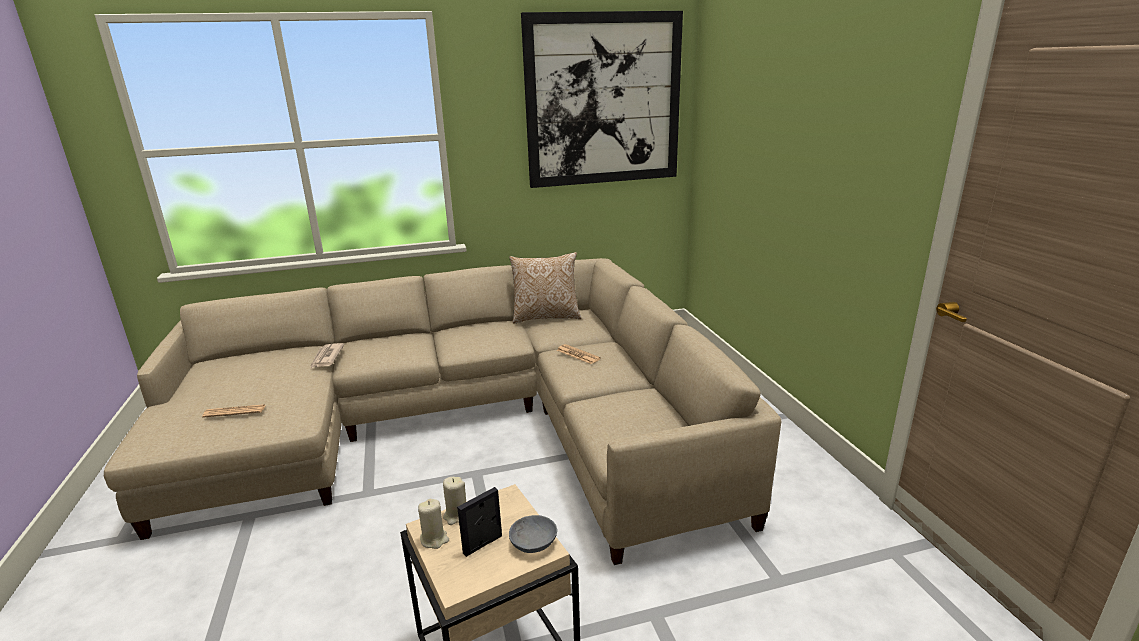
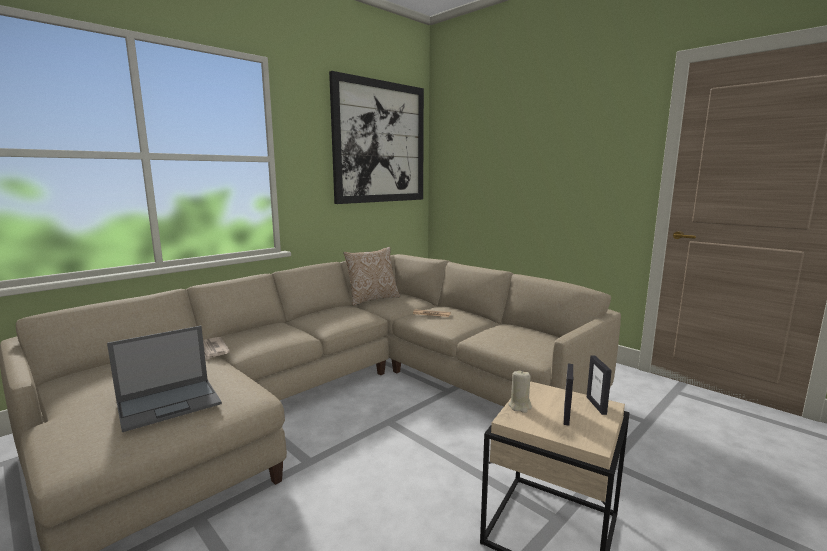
camera: 30 degrees left, 10 degrees down
newspaper [202,404,265,418] -> laptop [107,326,222,432]
beige candle [418,499,449,549] -> none
grey bowl [509,515,557,553] -> picture frame [587,355,612,415]

